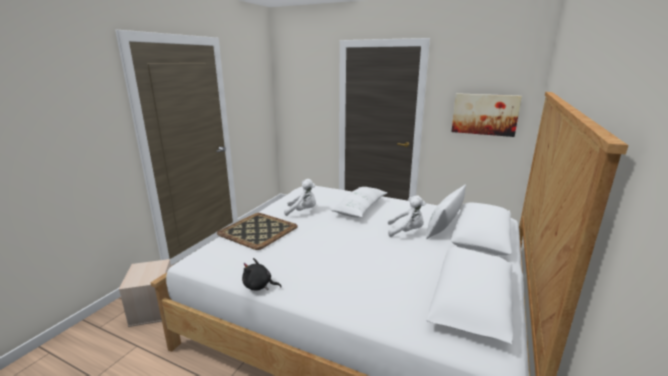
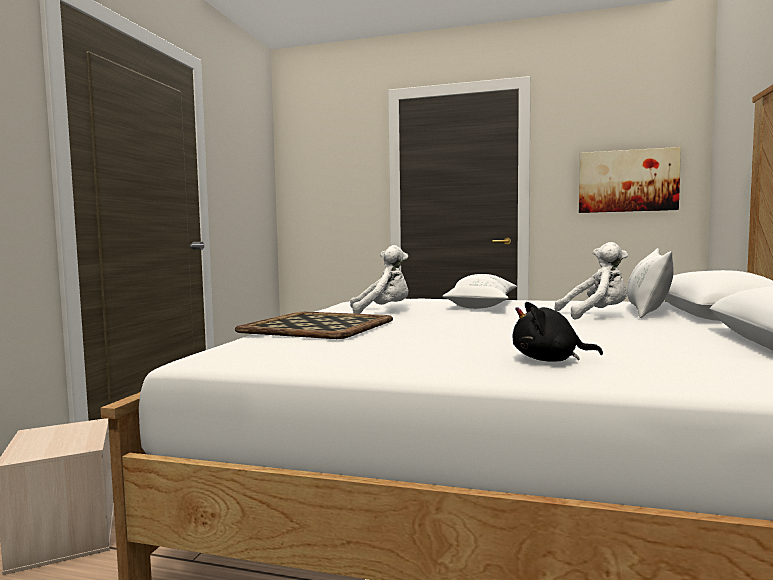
camera: 10 degrees left, 15 degrees down
black plush toy [242,258,282,291] -> black plush toy moved to [513,302,603,362]

